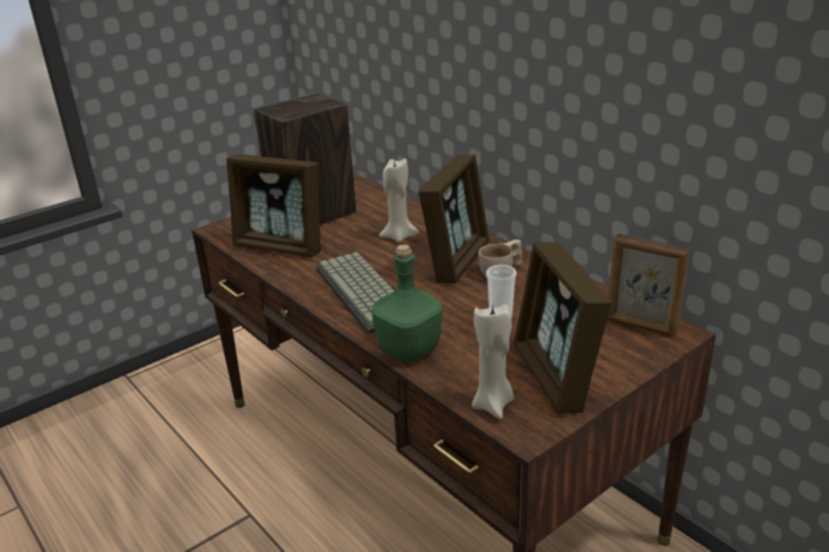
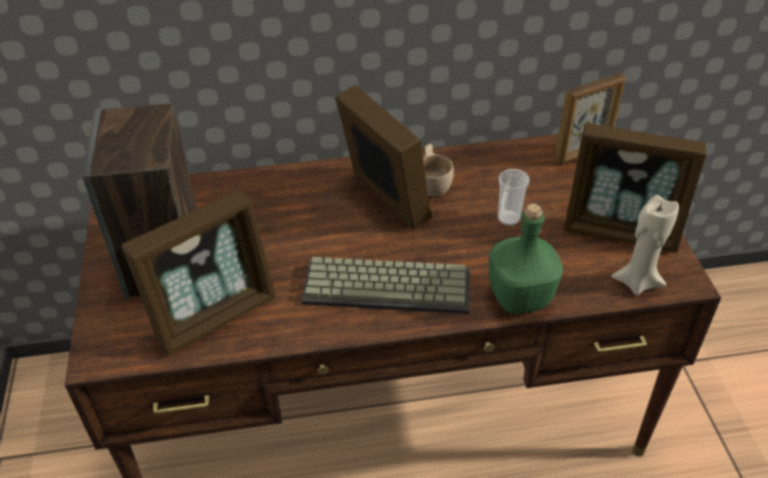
camera: 60 degrees left, 15 degrees up
beige candle [379,158,419,243] -> none

